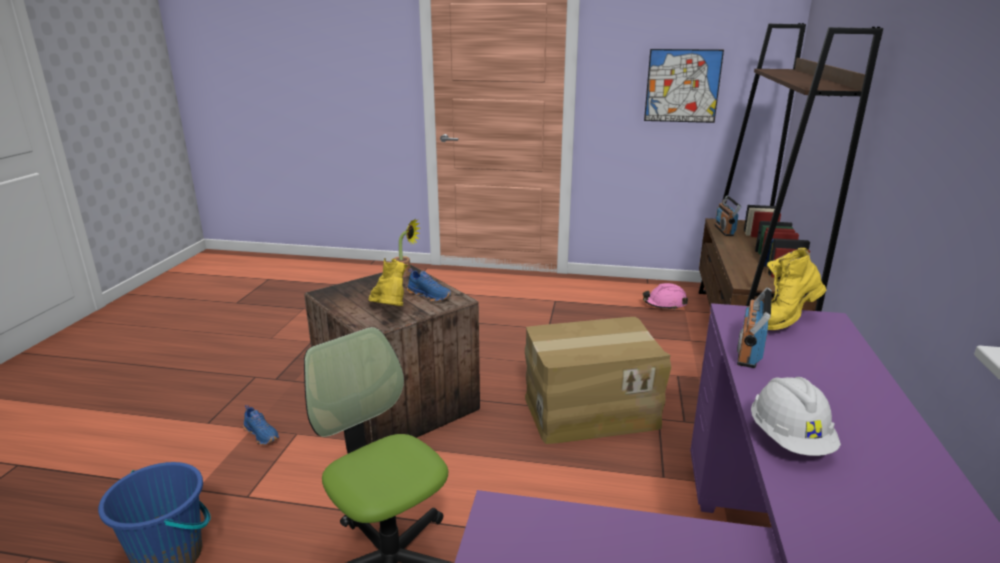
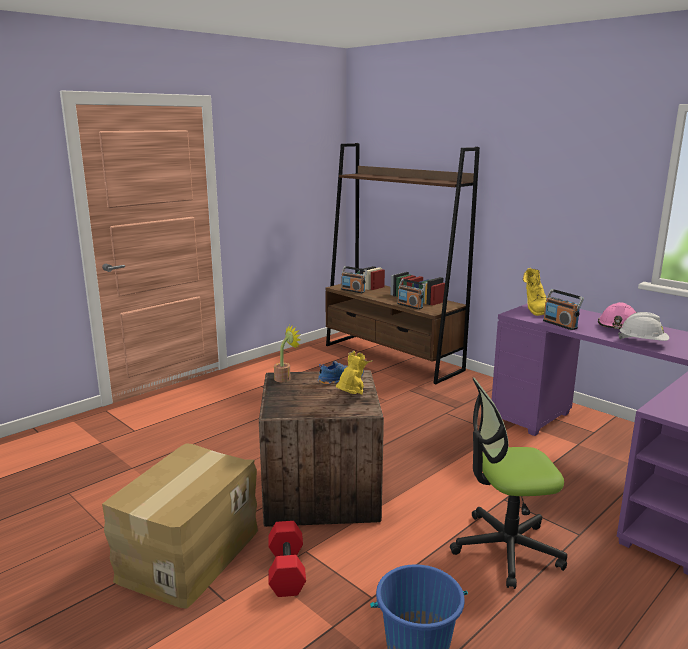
camera: 55 degrees left, 5 degrees down
blue shoe [243,405,279,445] -> red dumbbell [268,521,306,597]
yellow boot [368,258,408,306] -> yellow boot turned 90 degrees clockwise [336,351,373,395]
cardboard box [525,317,671,444] -> cardboard box moved to [102,443,258,609]
pink hard hat [643,283,688,310] -> pink hard hat moved to [598,302,637,329]
picture [644,49,724,123] -> none
none -> radio [397,279,426,309]

